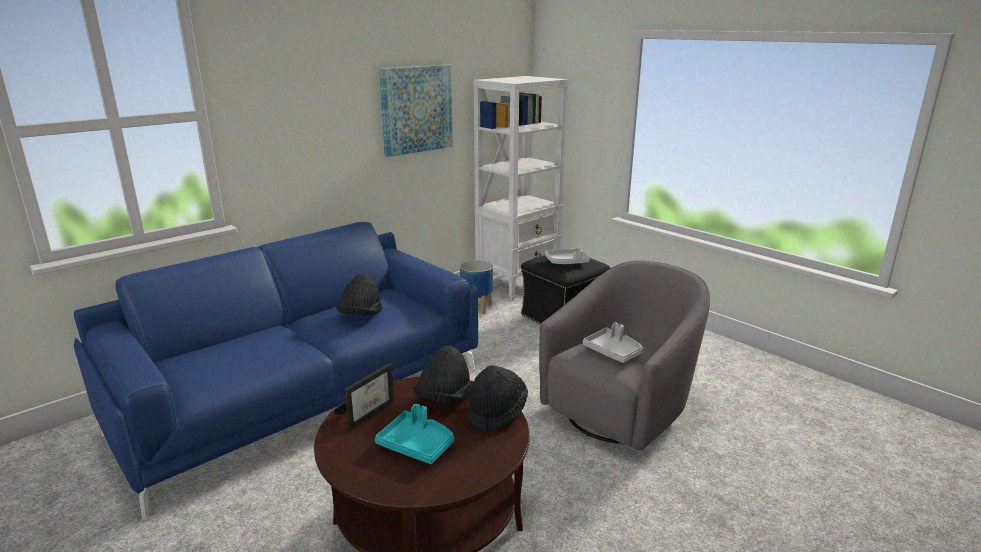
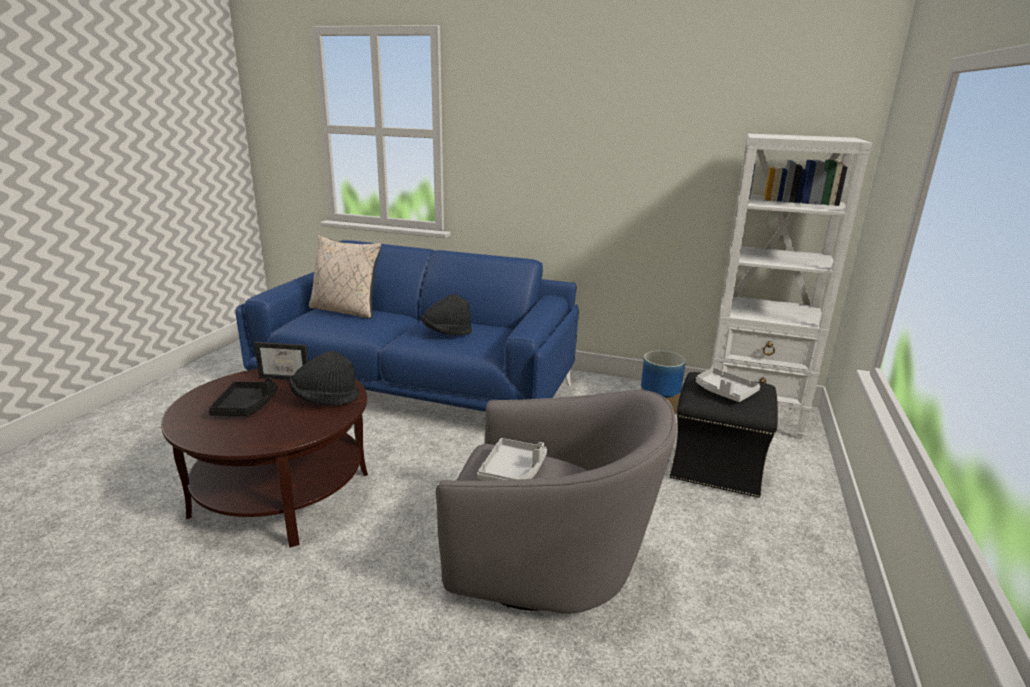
camera: 60 degrees right, 0 degrees up
turquoise tray [375,404,454,464] -> black tray [209,378,278,416]
picture [379,65,453,157] -> none
black hat [467,365,528,431] -> none
none -> beige pillow [309,235,381,319]

